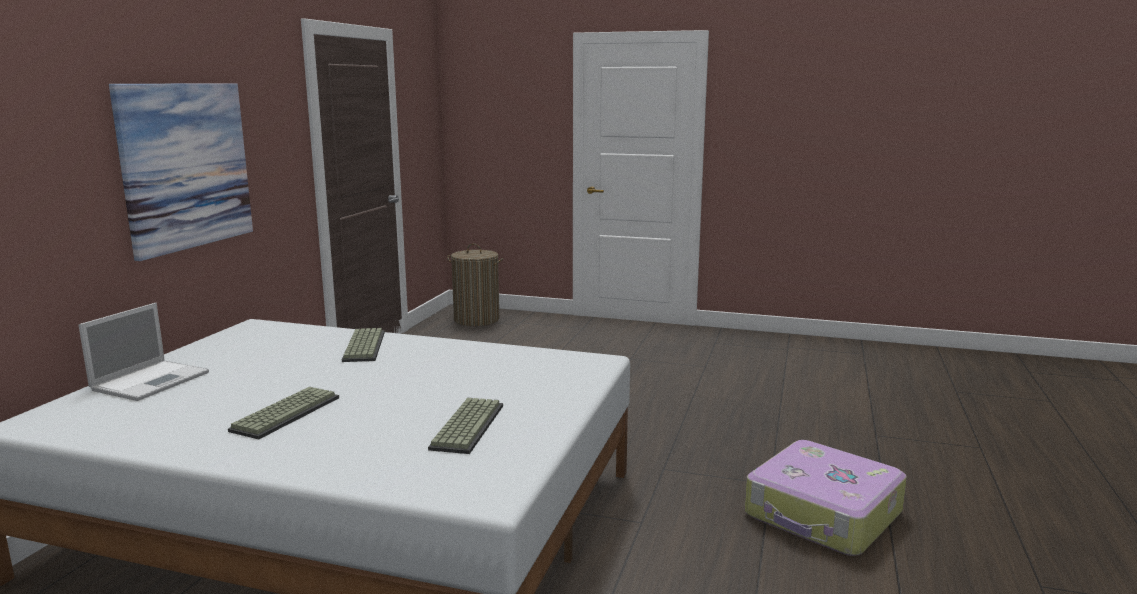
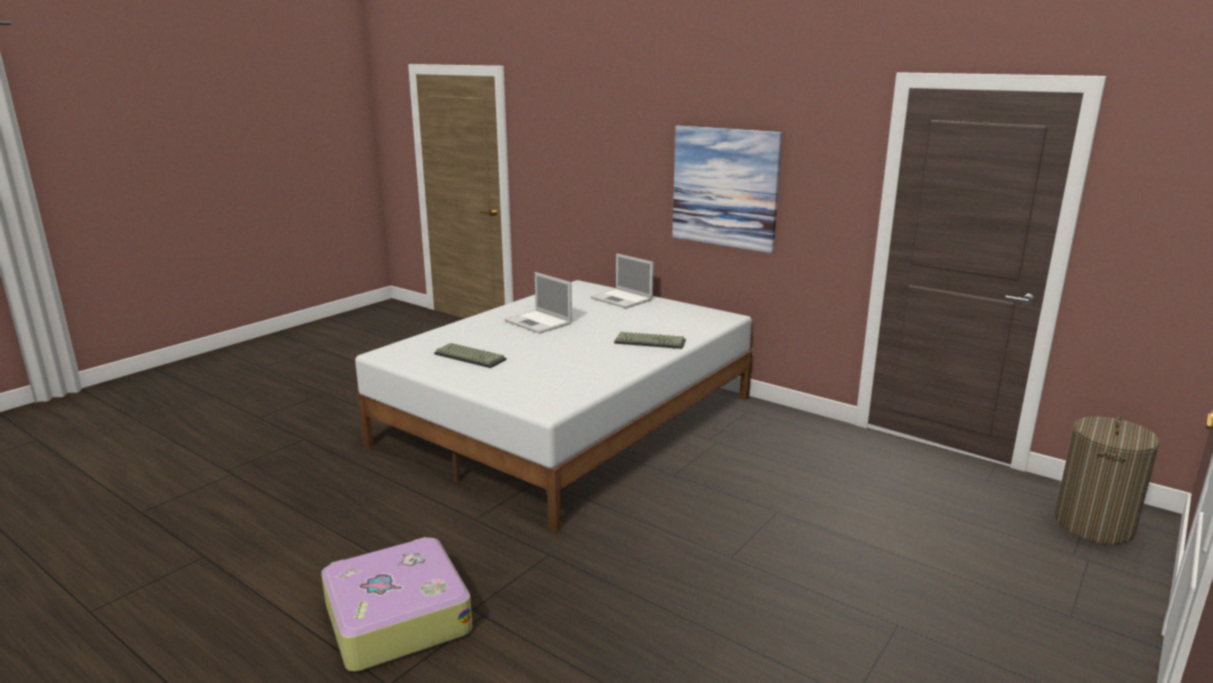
camera: 110 degrees right, 5 degrees up
keyboard [228,387,339,439] -> laptop [505,272,572,334]

